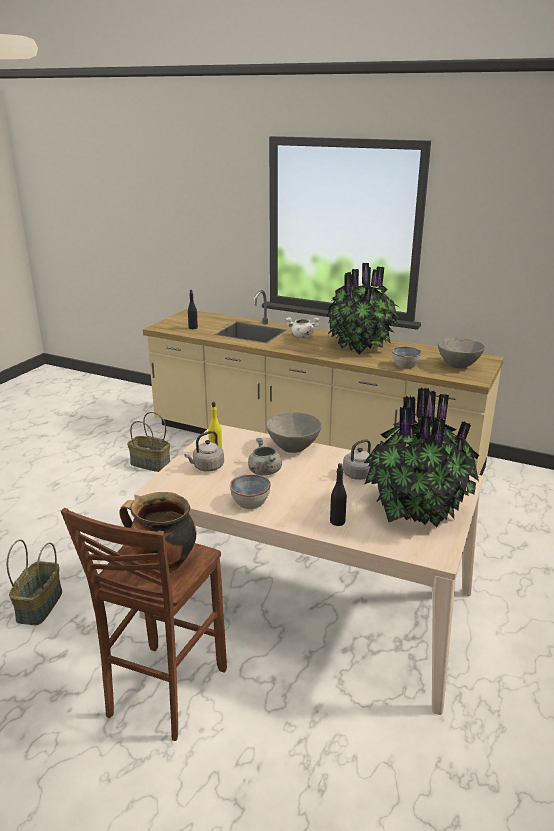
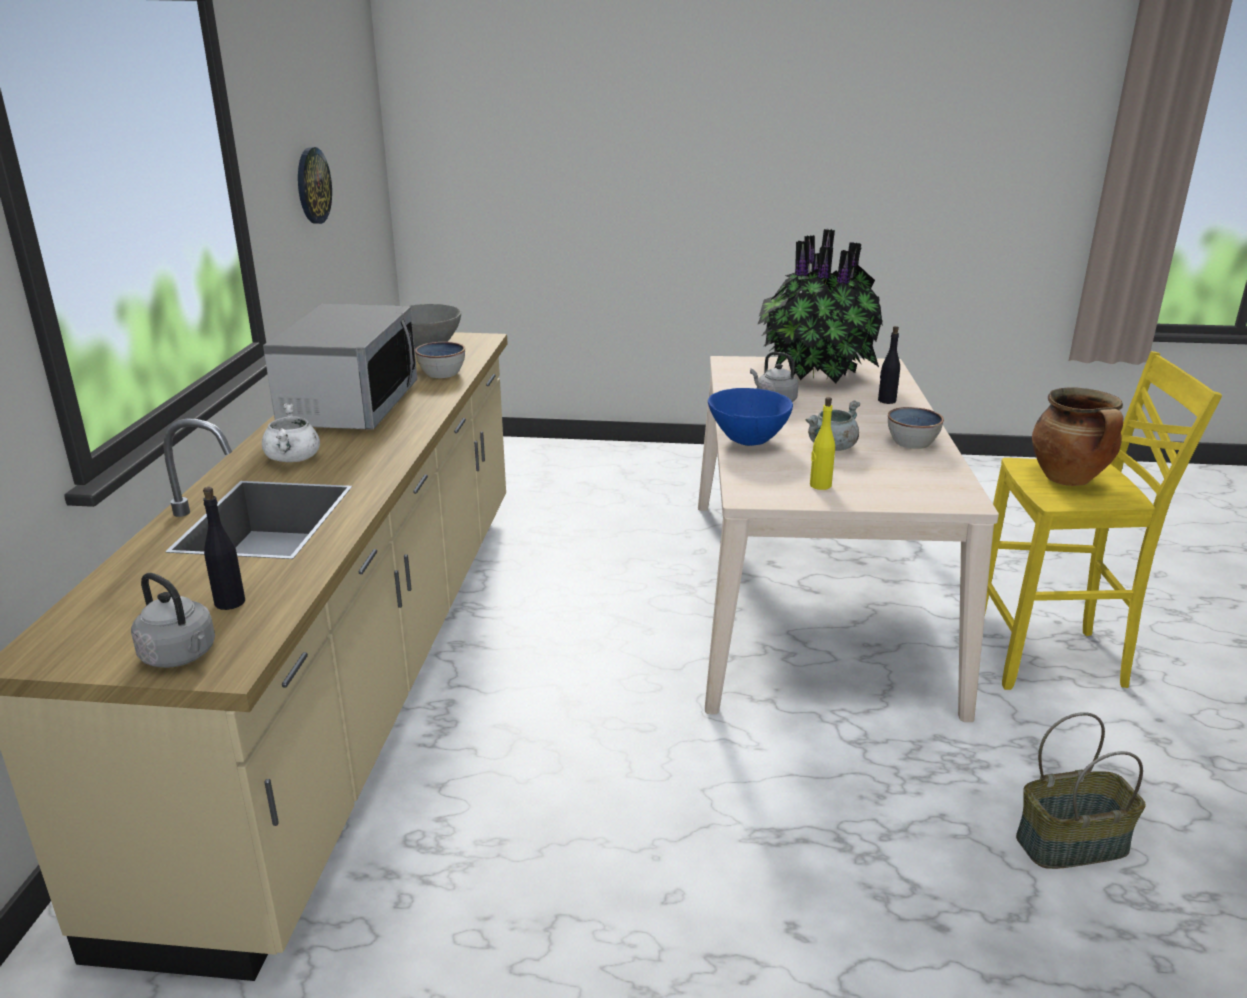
camera: 110 degrees left, 0 degrees up
brown stool [61,508,227,741] -> yellow stool [985,351,1222,690]
basket [127,412,170,472] -> none
grey kettle [184,431,224,472] -> grey kettle moved to [131,573,215,668]
grey bowl [266,413,322,453] -> blue bowl [708,388,793,446]
potted plant [326,263,400,354] -> microwave [263,304,417,430]
none -> wall clock [298,147,332,224]

